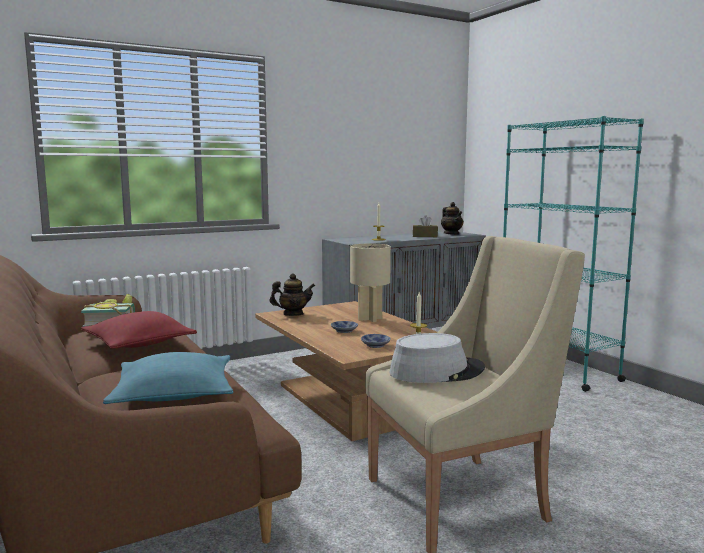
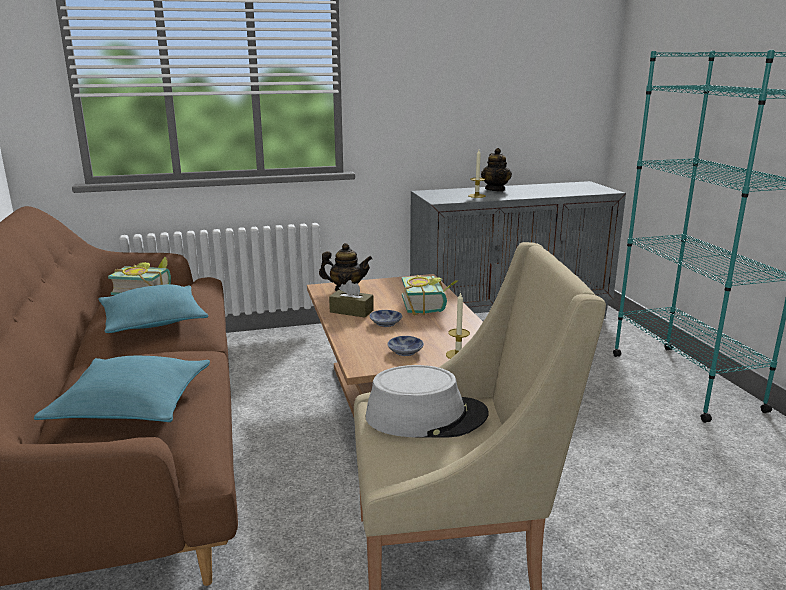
camera: 15 degrees right, 10 degrees up
red pillow [81,311,197,349] -> turquoise pillow [98,284,208,333]
beige table lamp [350,244,391,322] -> book [402,275,458,315]
brown tissue box [413,215,438,237] -> brown tissue box moved to [329,280,374,318]
teapot [441,202,463,235] -> teapot moved to [481,148,512,192]

